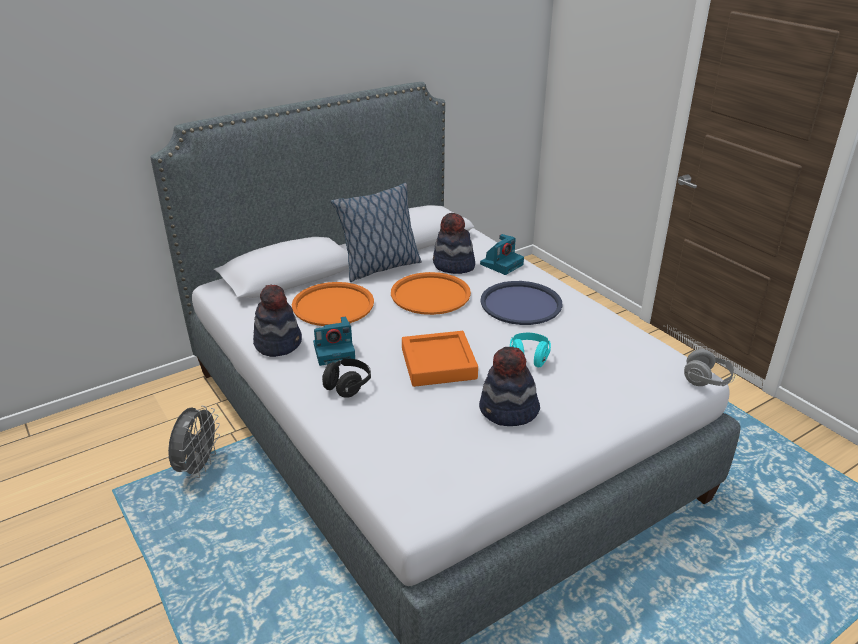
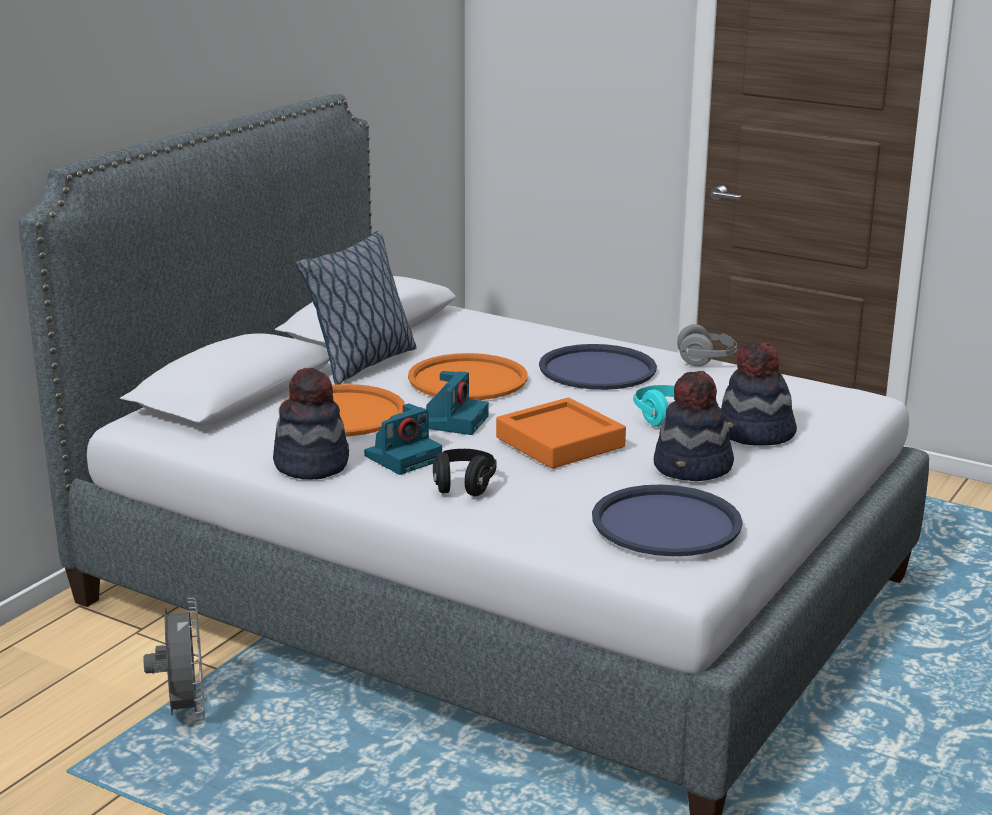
camera: 25 degrees left, 10 degrees down
hat [433,213,475,274] -> hat moved to [721,342,797,446]
camera [480,234,524,275] -> camera moved to [426,371,489,435]
grey headphones [684,349,736,386] -> grey headphones moved to [677,324,737,366]
none -> blue tray [592,485,743,556]

